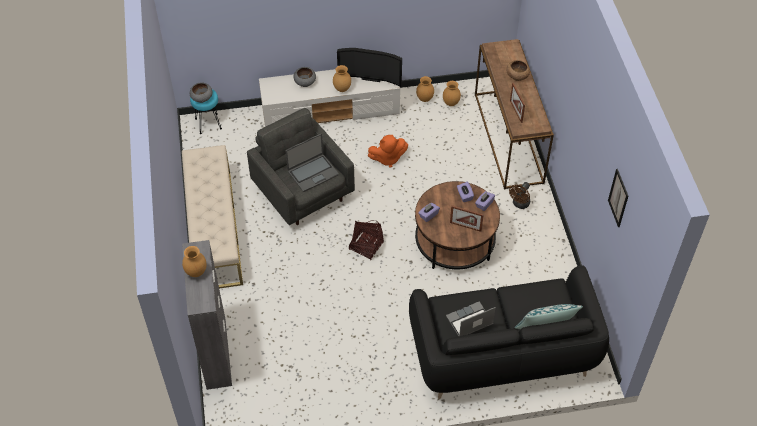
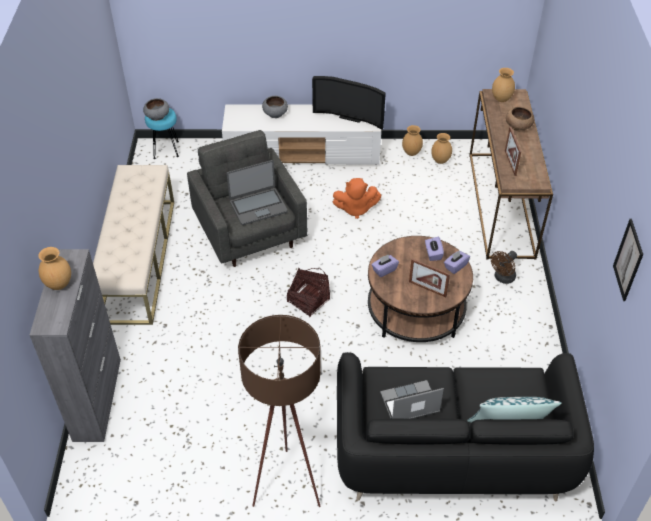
camera: 10 degrees right, 5 degrees down
brown vase [333,65,351,92] -> brown vase moved to [492,68,515,102]
none -> brown floor lamp [238,315,321,507]

